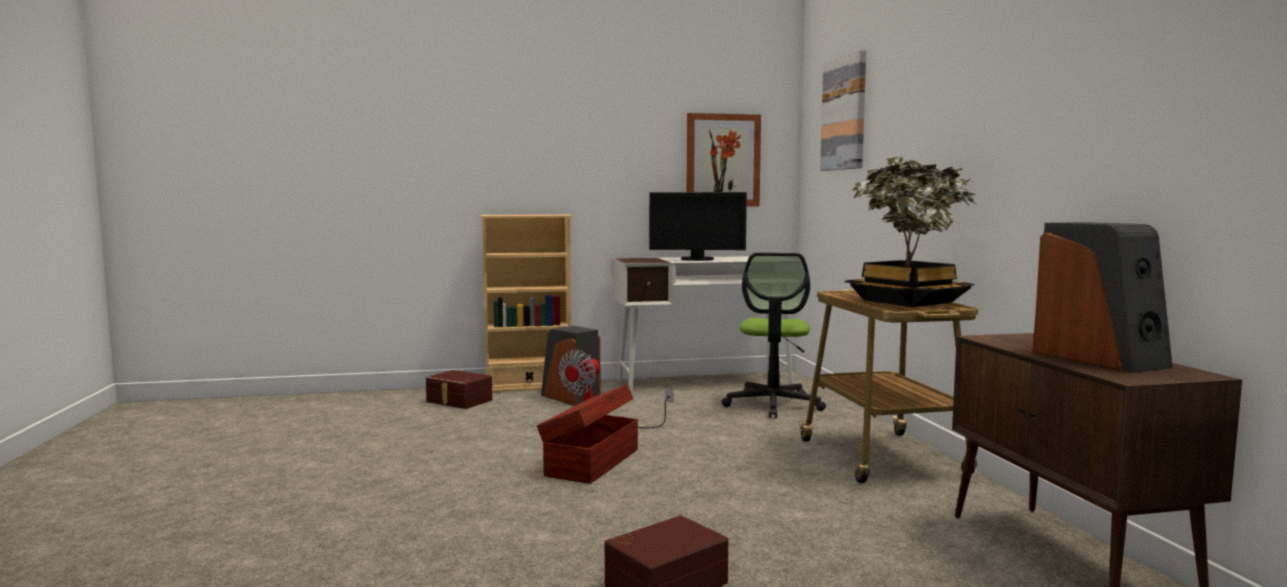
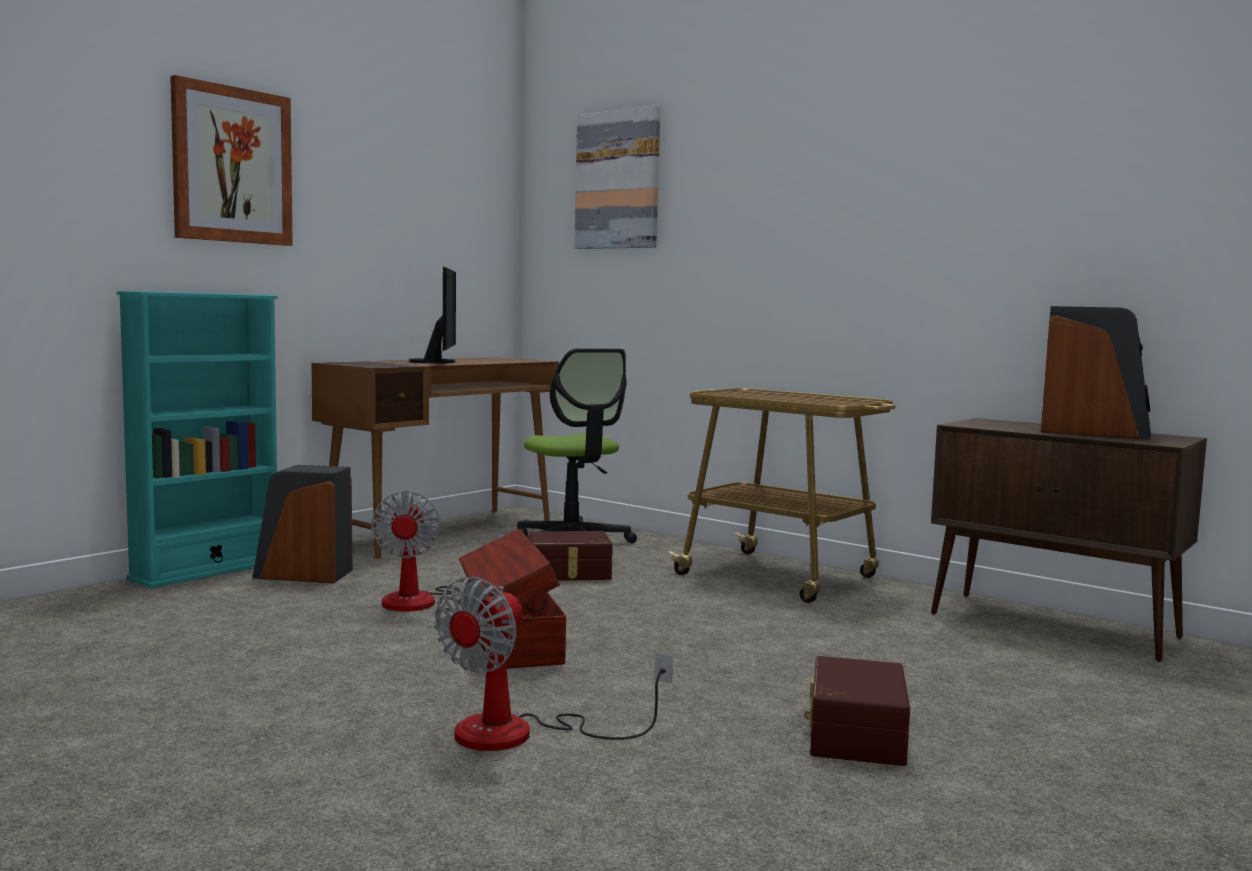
camera: 40 degrees left, 0 degrees up
brown storage box [426,370,492,409] -> brown storage box moved to [529,531,613,581]
beige bookcase [481,214,572,392] -> turquoise bookcase [117,291,278,588]
white desk [612,256,793,394] -> brown desk [311,357,559,559]
monitor [649,192,747,261] -> monitor turned 60 degrees counterclockwise [410,267,456,363]
picture [687,113,761,206] -> picture moved to [170,75,293,246]
potted plant [845,156,976,307] -> none
none -> fan [435,577,673,751]

